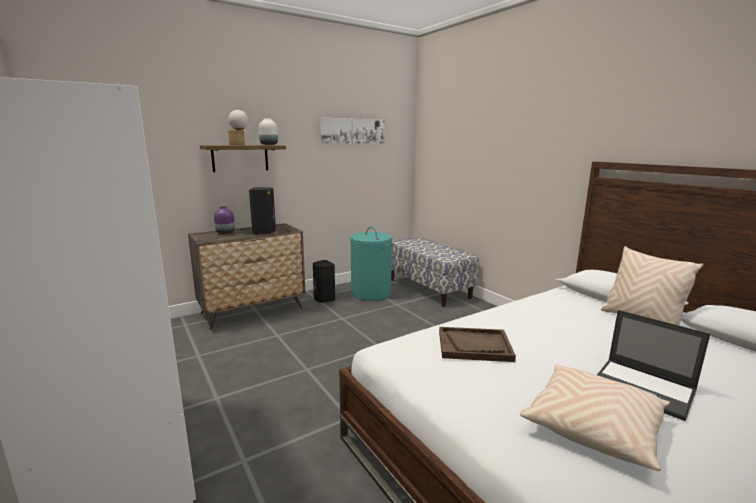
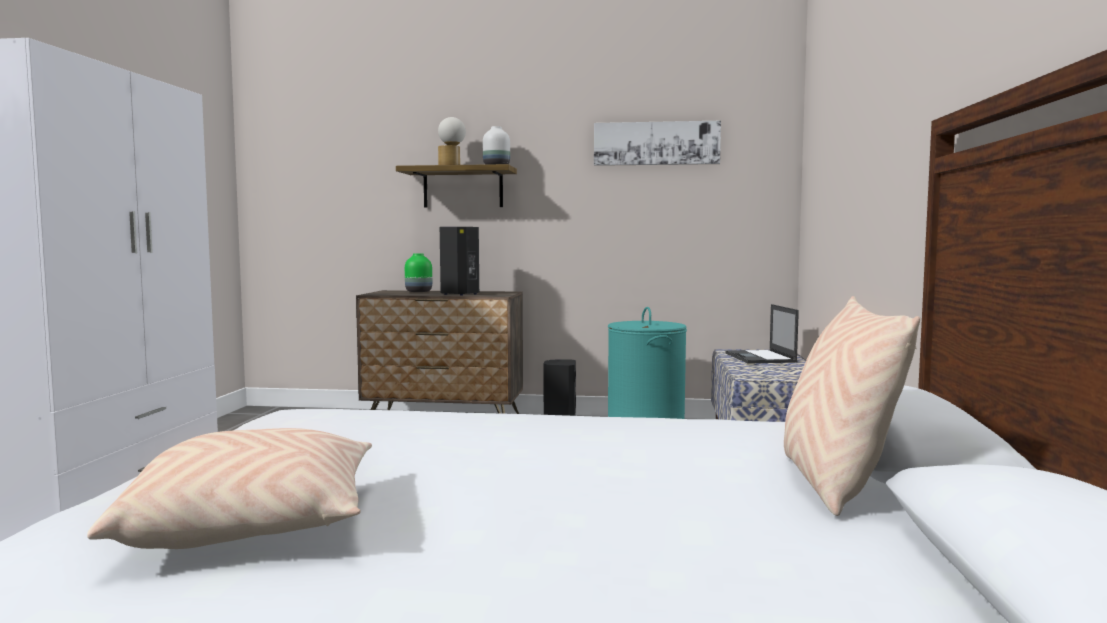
camera: 40 degrees right, 10 degrees down
purple vase [214,206,235,234] -> green vase [405,253,432,292]
brown tray [439,327,516,362] -> none
laptop [597,310,710,421] -> laptop moved to [725,304,799,363]

